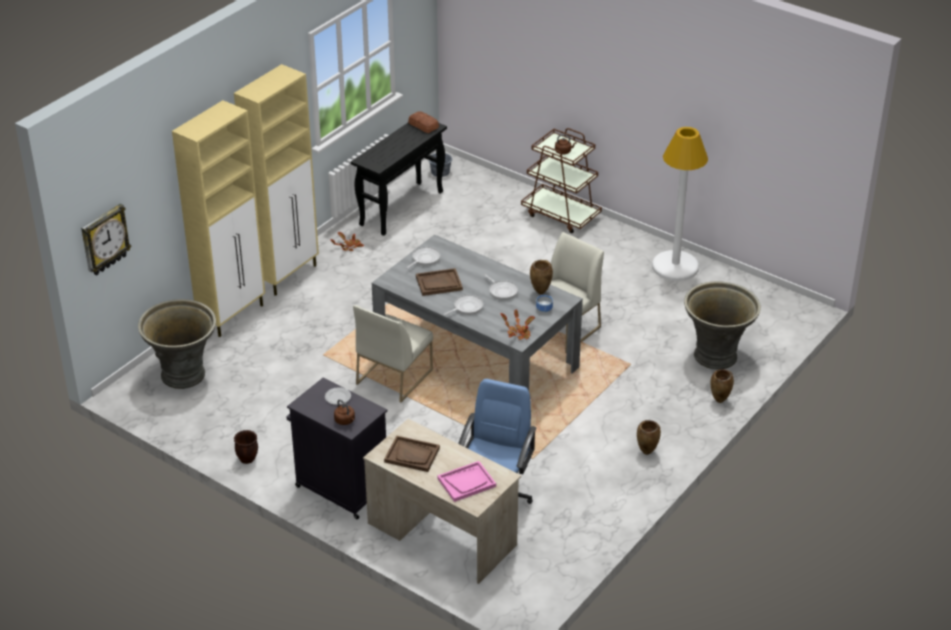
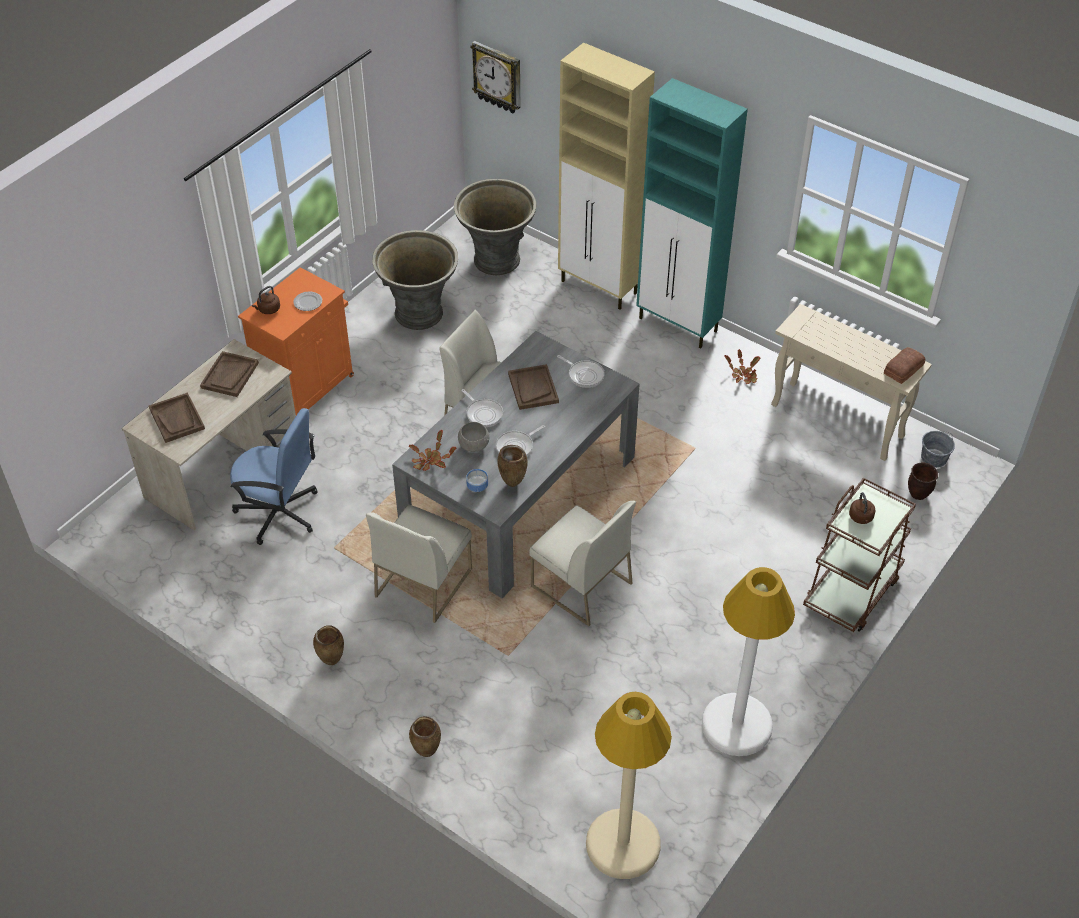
camera: 90 degrees right, 10 degrees up
beige cabinet [234,64,319,296] -> turquoise cabinet [636,78,748,348]
brown planter [234,430,258,464] -> brown planter moved to [908,462,938,500]
black cabinet [286,377,387,519] -> orange cabinet [238,267,354,415]
black console table [351,123,447,236] -> beige console table [771,304,932,461]
pink tray [438,461,496,502] -> brown tray [149,392,205,443]
grey planter [684,281,761,370] -> grey planter moved to [372,230,458,330]
none -> white chair [366,505,472,623]
none -> grey bowl [458,422,489,452]
none -> beige floor lamp [586,692,672,879]

